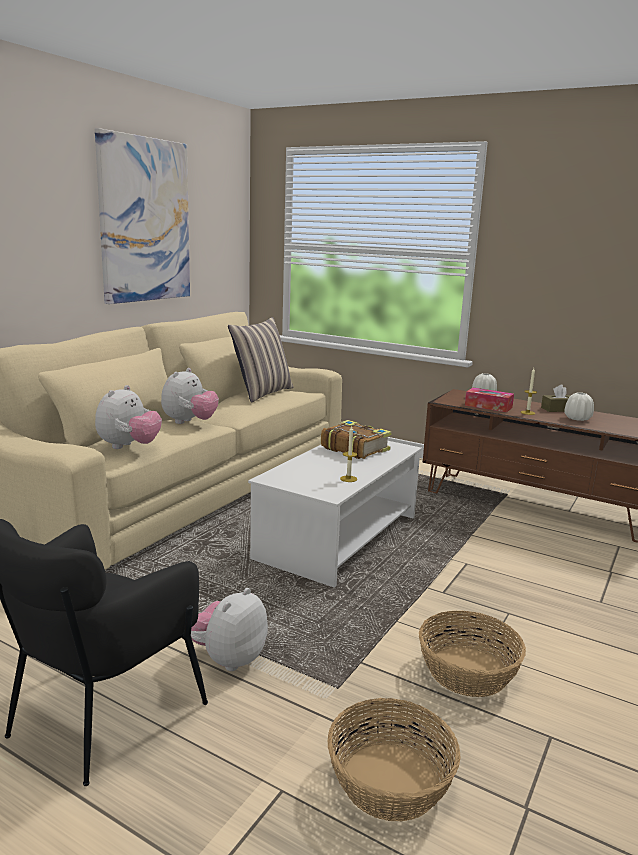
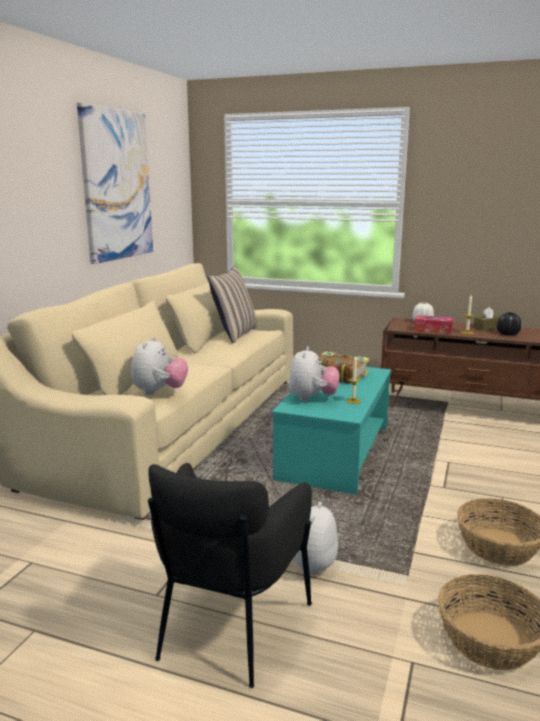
camera: 10 degrees left, 0 degrees up
plush toy [161,368,219,424] -> plush toy moved to [288,346,340,402]
white coffee table [248,441,422,588] -> turquoise coffee table [272,367,391,495]
white vase [564,392,594,421] -> black vase [497,312,521,336]

